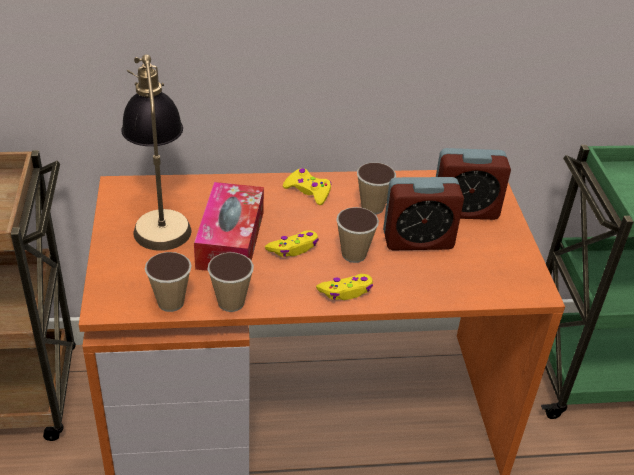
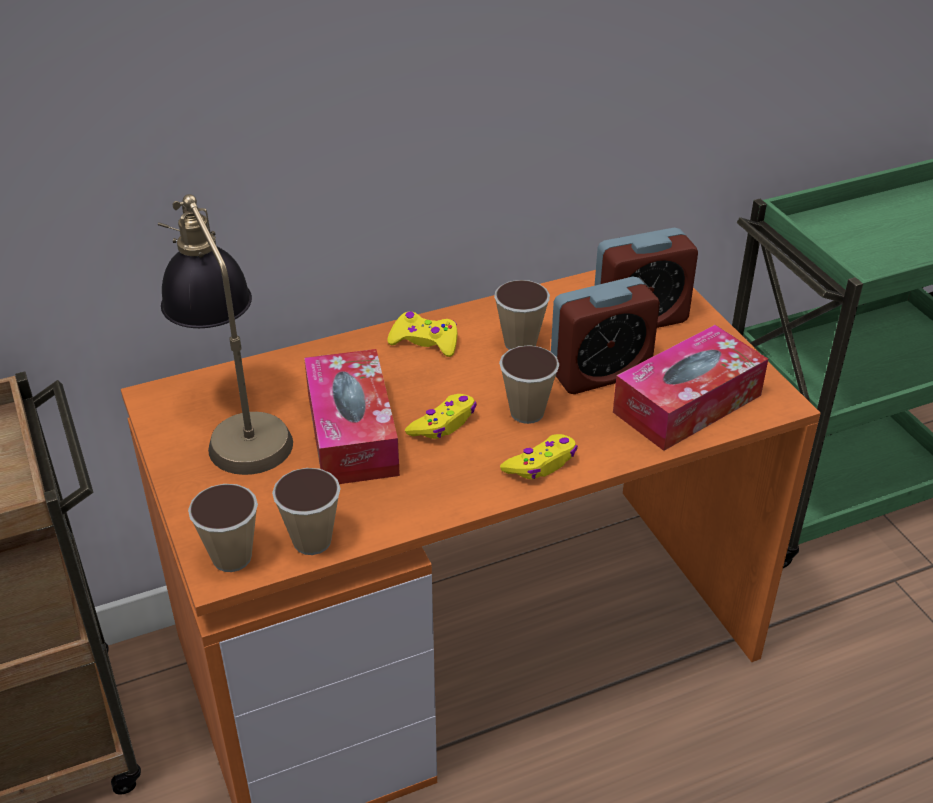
camera: 15 degrees left, 0 degrees up
cup [208,252,254,312] -> cup moved to [188,484,258,572]
none -> tissue box [613,325,768,451]

